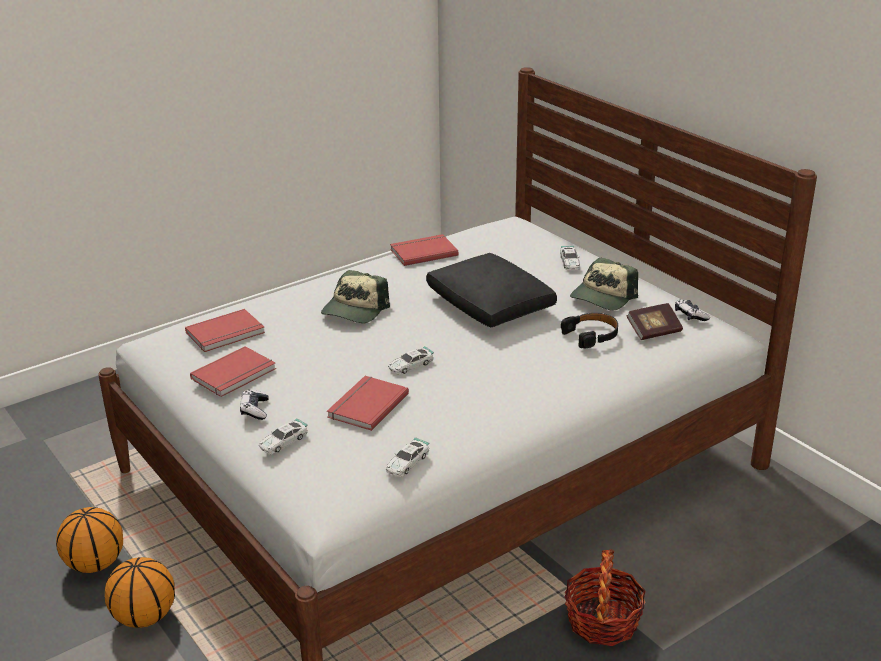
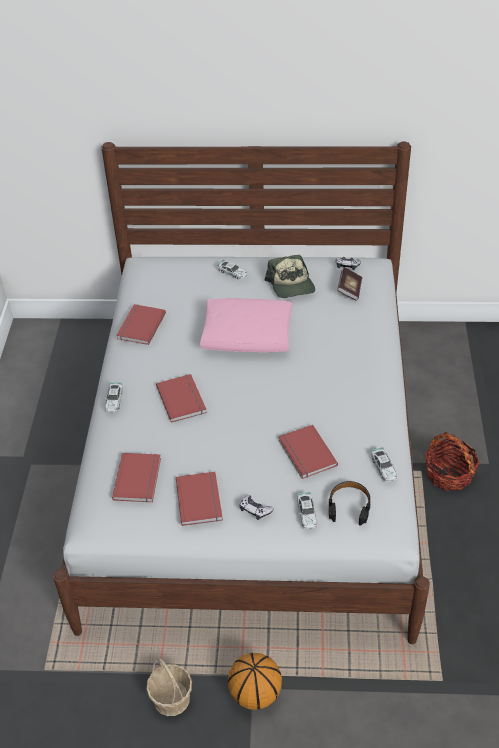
camera: 50 degrees left, 15 degrees up
basketball [56,507,123,573] -> basket [146,657,192,716]
cap [321,270,390,323] -> red book [156,374,207,423]
toy car [388,346,434,375] -> toy car moved to [105,382,123,412]
black pillow [426,253,557,327] -> pink pillow [200,298,292,352]
black headphones [561,313,618,348] -> black headphones moved to [329,481,371,526]

